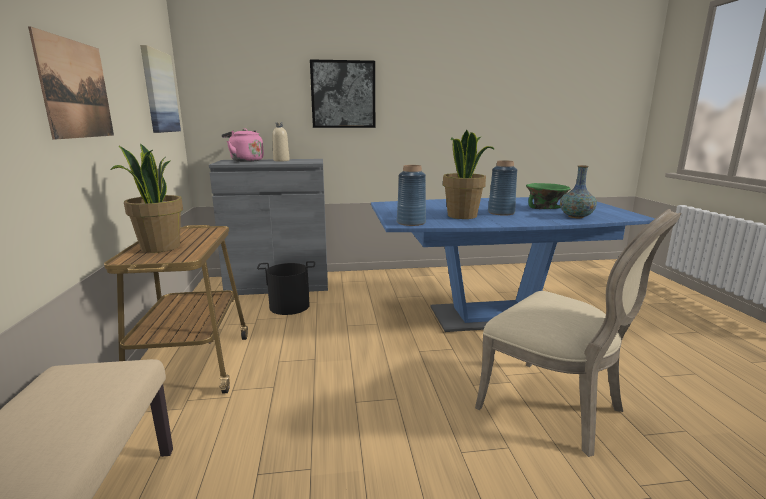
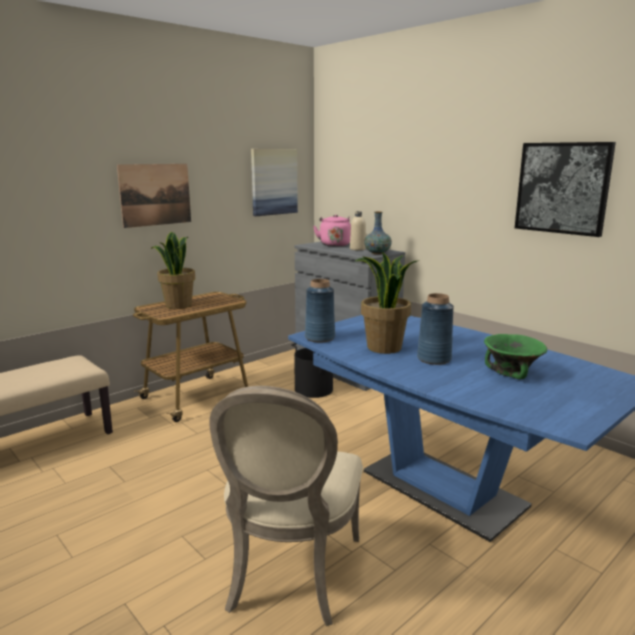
camera: 55 degrees right, 0 degrees up
picture [310,59,375,128] -> picture moved to [515,142,616,237]
vase [560,165,597,218] -> vase moved to [364,212,392,254]

